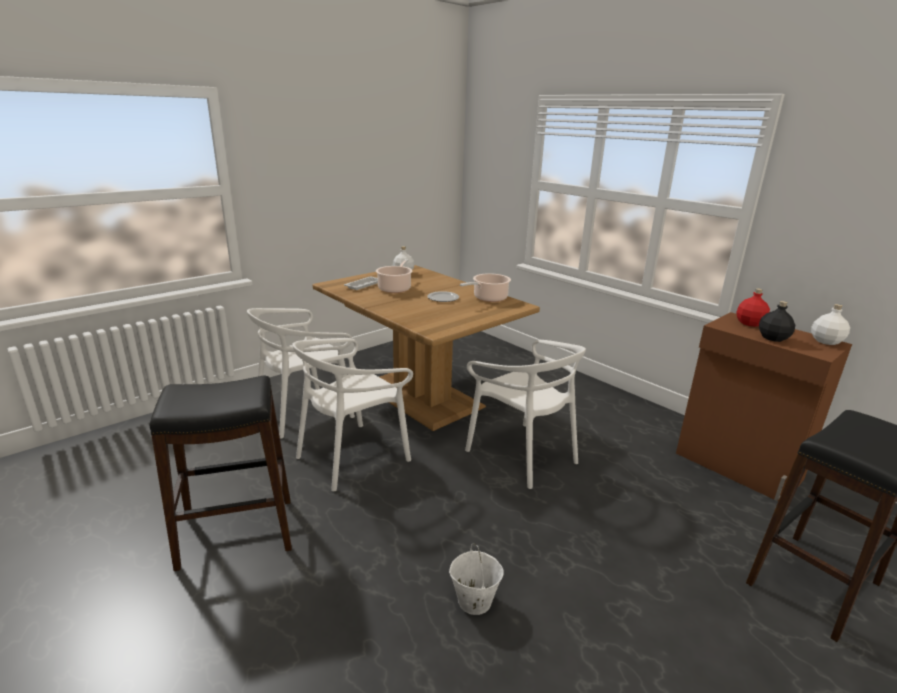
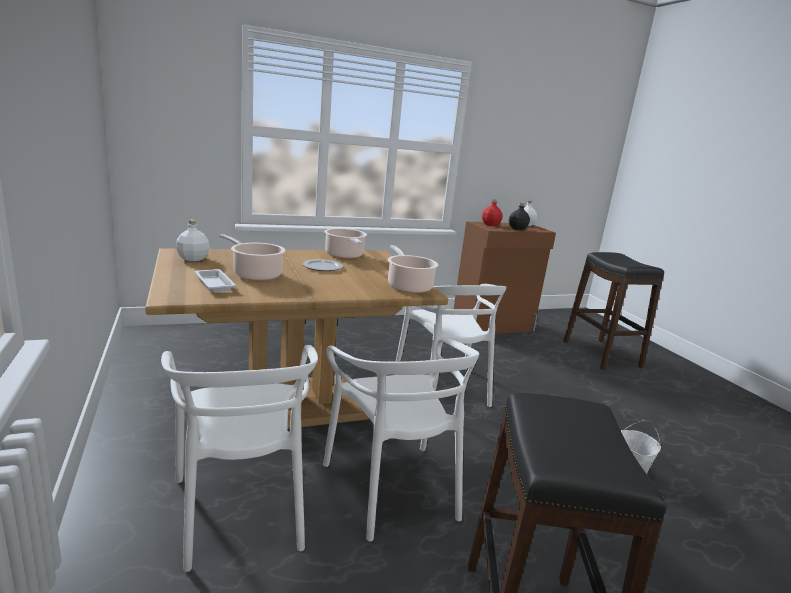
camera: 70 degrees left, 5 degrees down
white chair [465,340,586,489] -> white chair turned 90 degrees clockwise [396,284,507,407]
none -> cooking pot [388,245,439,293]

